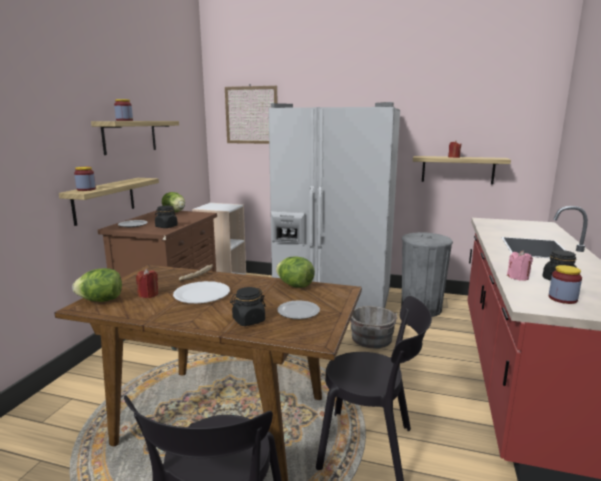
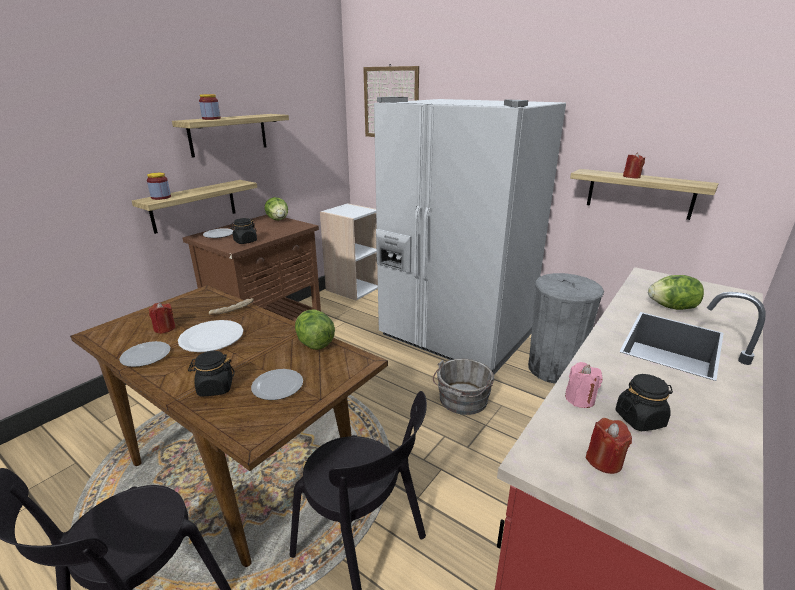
camera: 20 degrees right, 10 degrees up
lettuce [72,268,122,302] -> lettuce moved to [648,275,704,310]
jar [549,265,582,304] -> red candle [586,418,632,474]
none -> plate [119,341,170,367]

